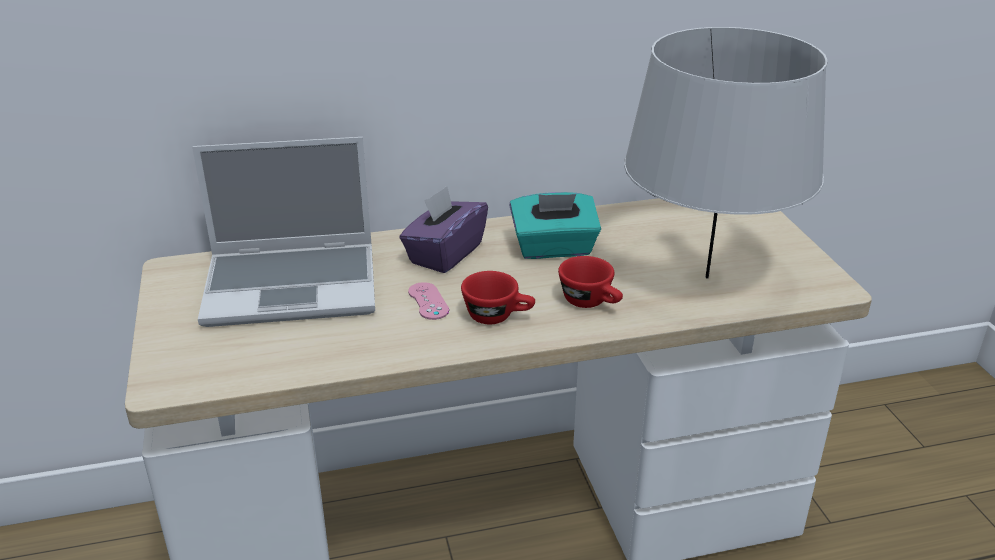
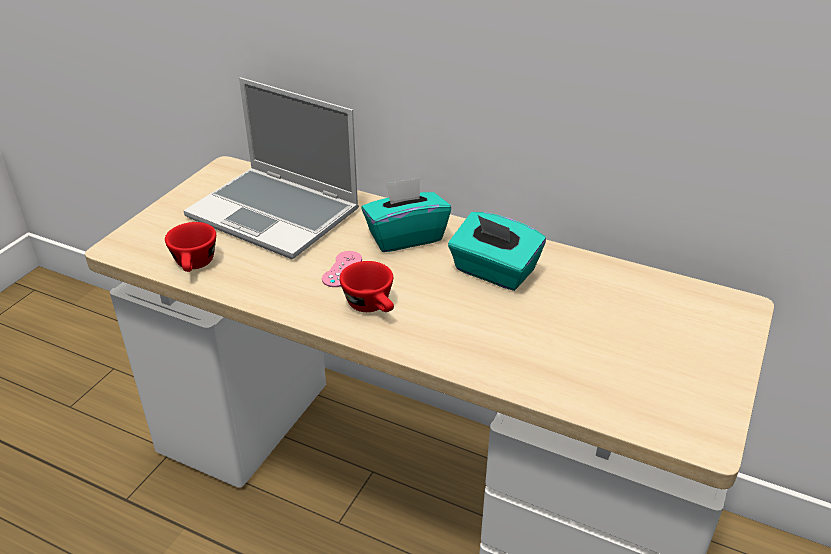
camera: 40 degrees right, 5 degrees up
purple tissue box [399,186,488,273] -> turquoise tissue box [361,177,451,252]
red cup [558,256,623,308] -> red cup moved to [165,222,216,272]
grey table lamp [624,27,827,279] -> none

